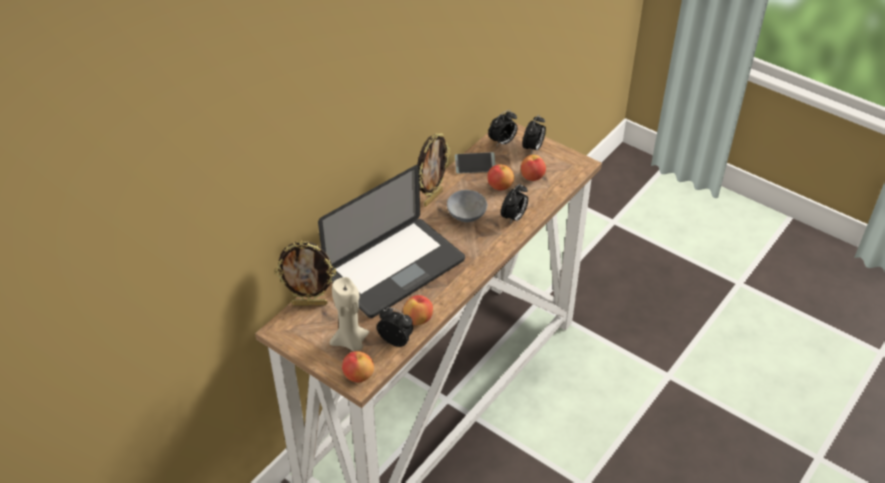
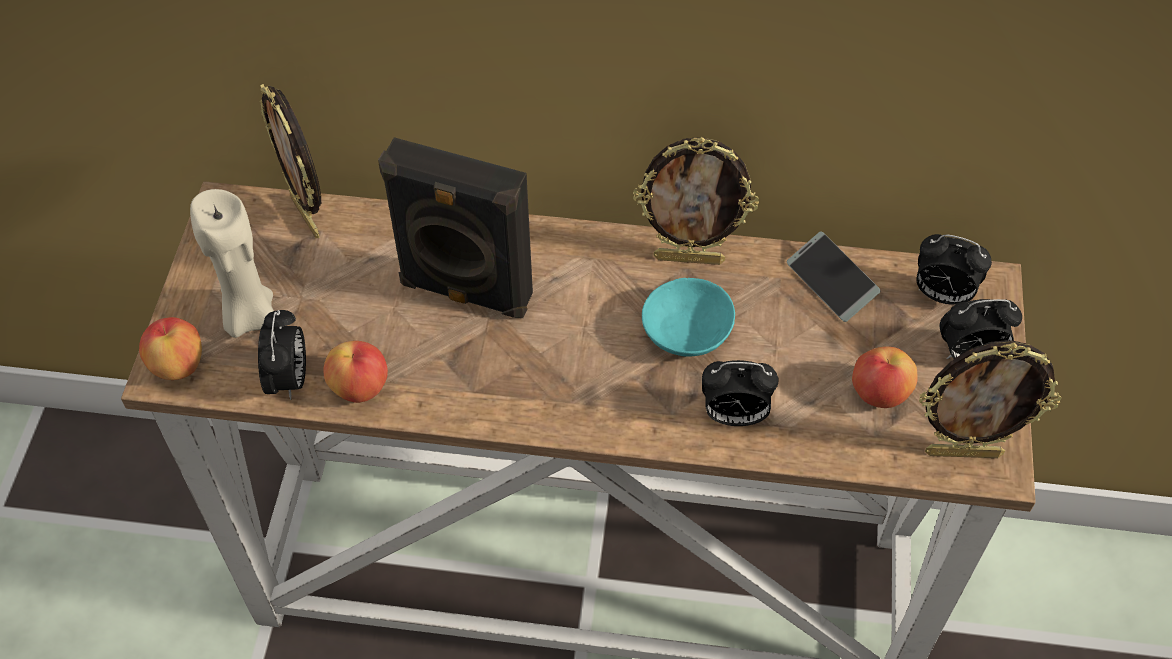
camera: 60 degrees right, 10 degrees up
laptop [318,165,465,318] -> black speaker [378,137,533,318]
grey bowl [447,190,487,222] -> turquoise bowl [642,278,735,357]
apple [487,164,514,190] -> none
none -> picture frame [919,340,1062,458]

